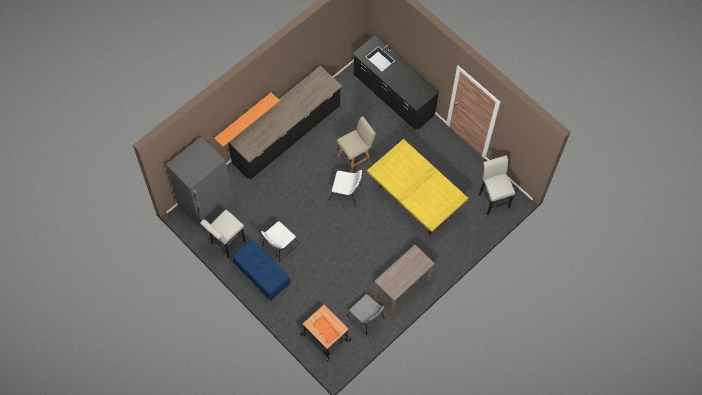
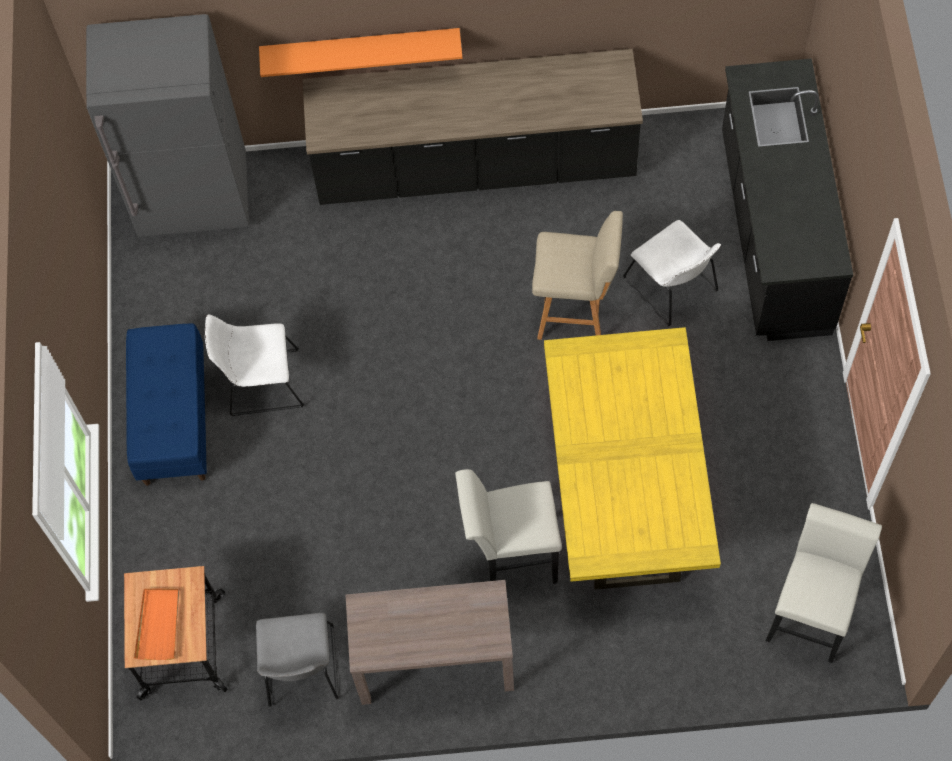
camera: 45 degrees right, 0 degrees up
white stool [200,210,246,258] -> white stool moved to [455,469,562,584]
white chair [329,170,362,206] -> white chair moved to [623,220,721,326]

